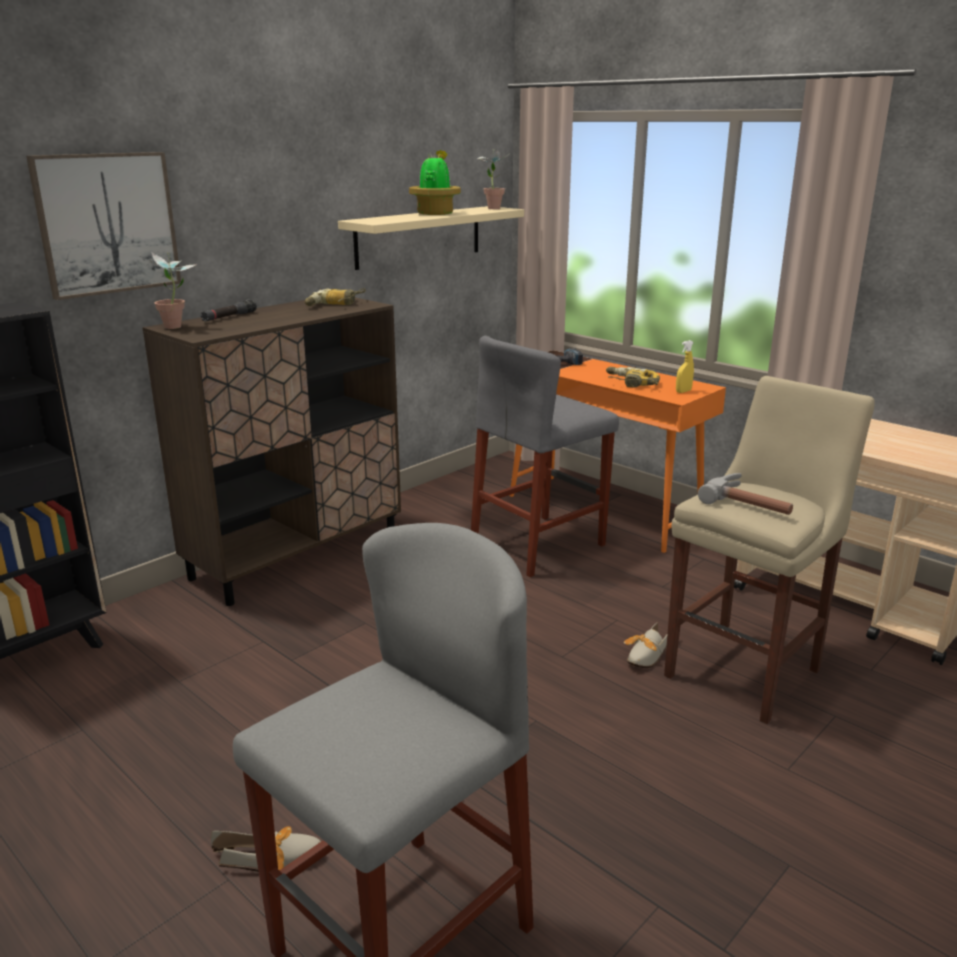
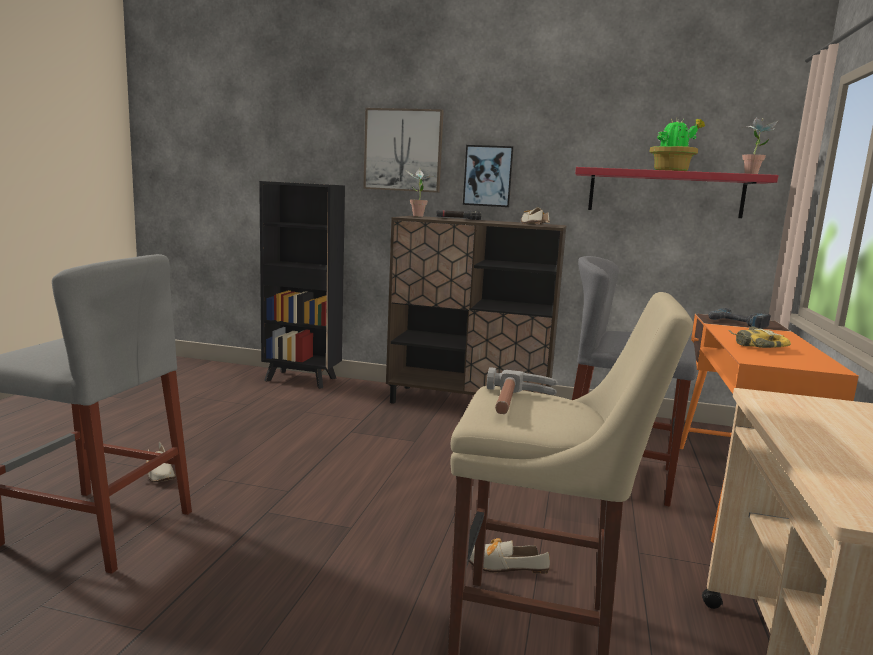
camera: 60 degrees right, 10 degrees down
power drill [305,288,366,306] -> shoe [521,207,550,224]
beige shelf [338,206,524,270] -> red shelf [575,167,778,218]
yellow spray bottle [676,340,694,393] -> none
none -> picture [463,145,514,207]

